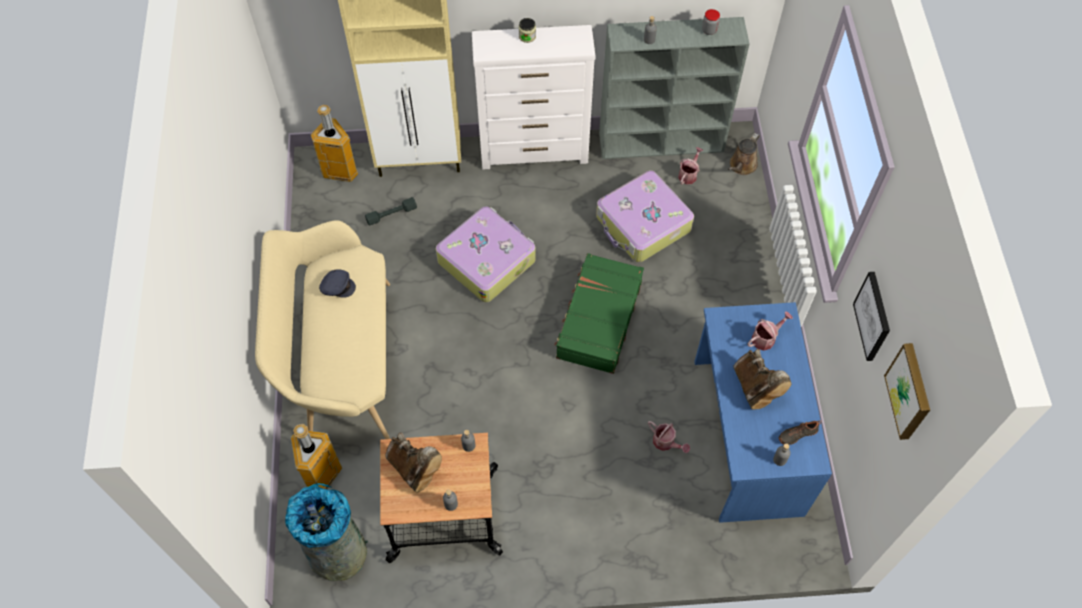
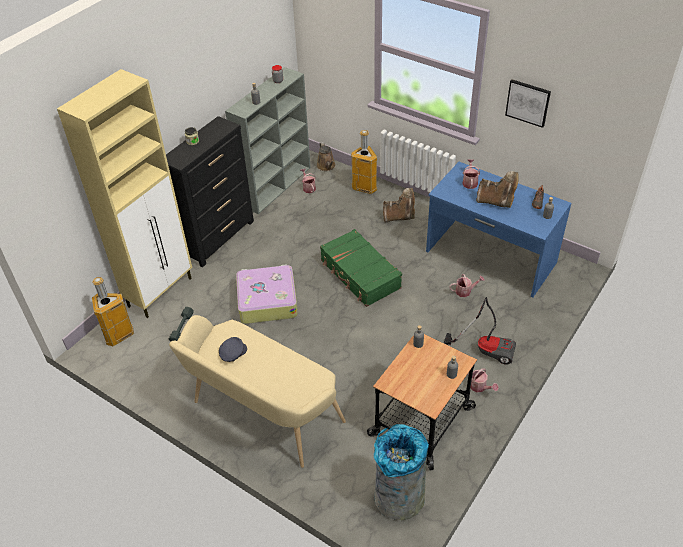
camera: 50 degrees left, 15 degrees down
trash can [291,424,342,489] -> trash can moved to [351,130,377,194]
brown boot [385,433,442,493] -> brown boot moved to [383,188,415,222]
white dresser [472,25,595,170] -> black dresser [166,116,254,267]
suitcase [596,170,694,262] -> none
picture [884,343,930,440] -> none
none -> vacuum cleaner [444,297,516,365]
none -> watering can [467,368,498,392]

